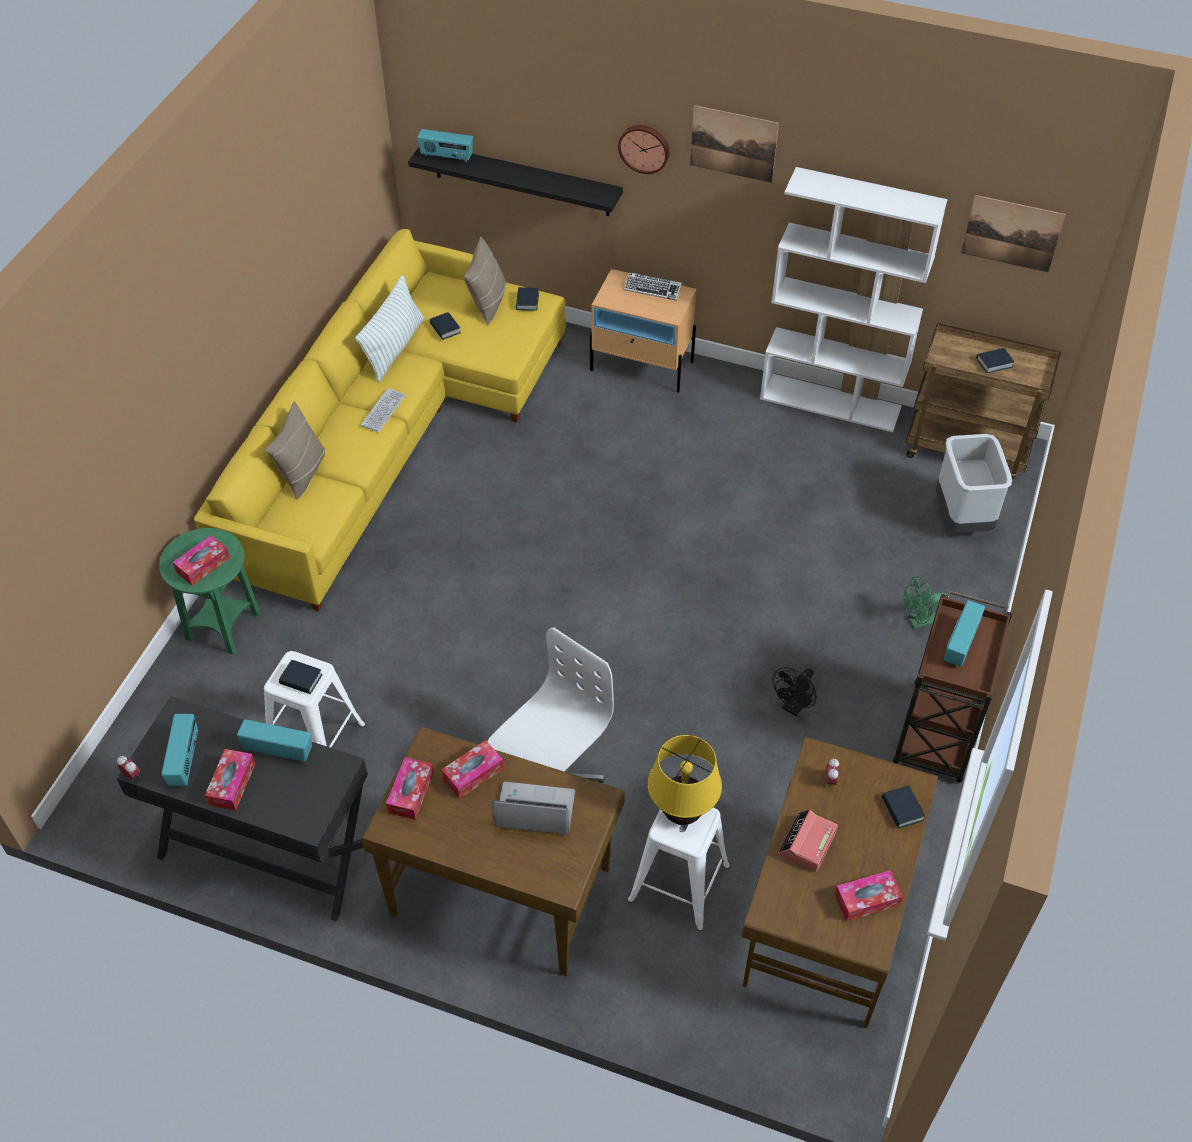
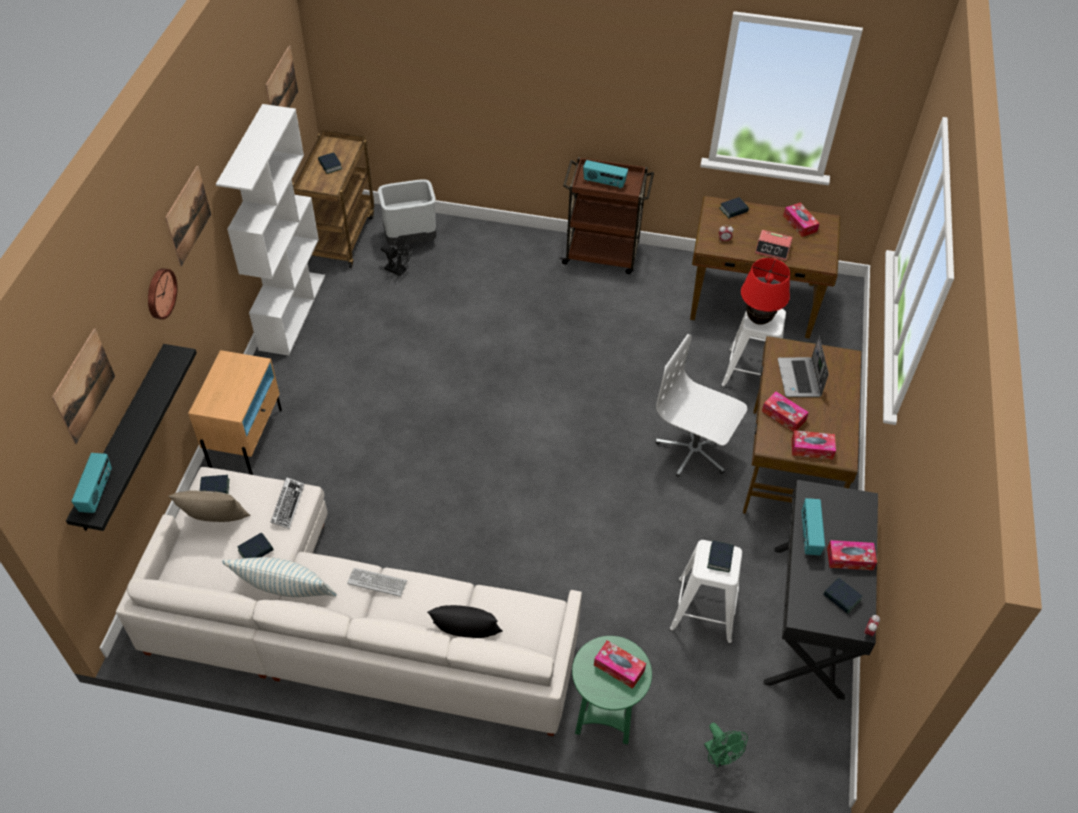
camera: 100 degrees left, 0 degrees up
radio [161,714,198,786] -> book [823,578,862,614]
yellow sofa [194,229,566,611] -> white sofa [116,467,582,736]
beige pillow [266,401,325,500] -> black pillow [427,605,503,638]
keyboard [624,272,682,301] -> keyboard moved to [270,477,304,529]
yellow table lamp [648,735,722,825] -> red table lamp [741,258,790,325]
black fan [772,667,816,716] -> black fan moved to [381,236,411,276]
green fan [904,576,946,629] -> green fan moved to [704,723,748,767]
none -> picture [52,328,115,444]

